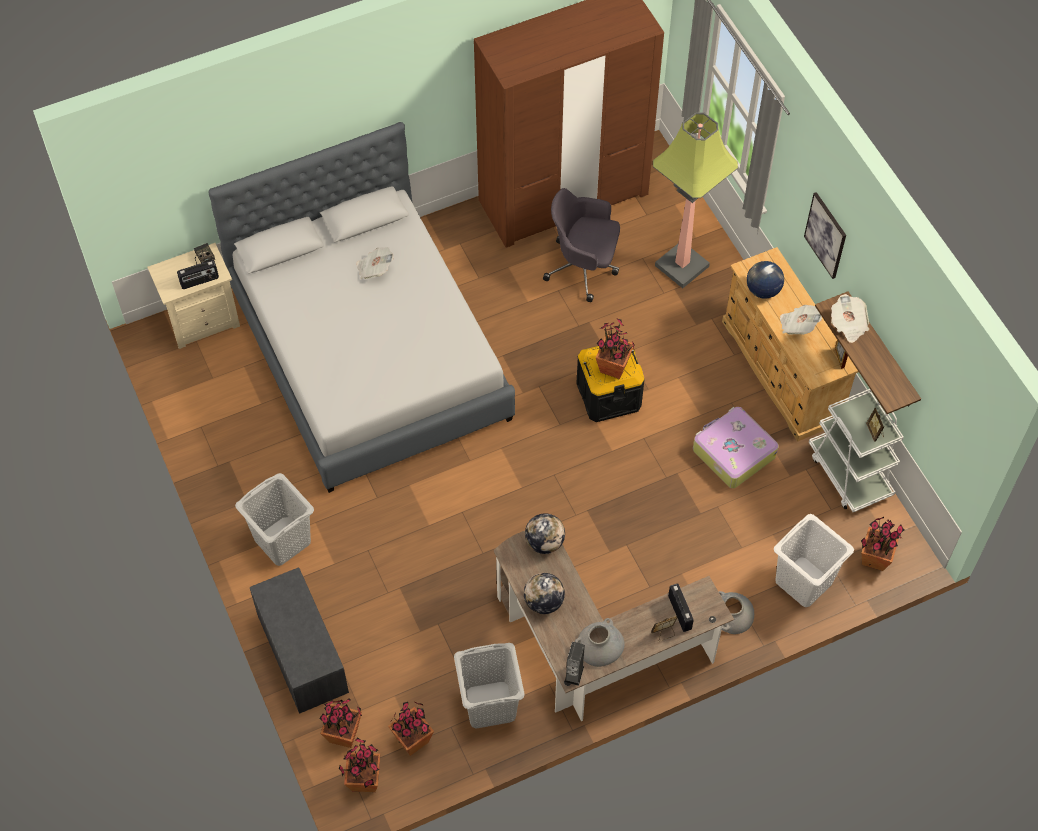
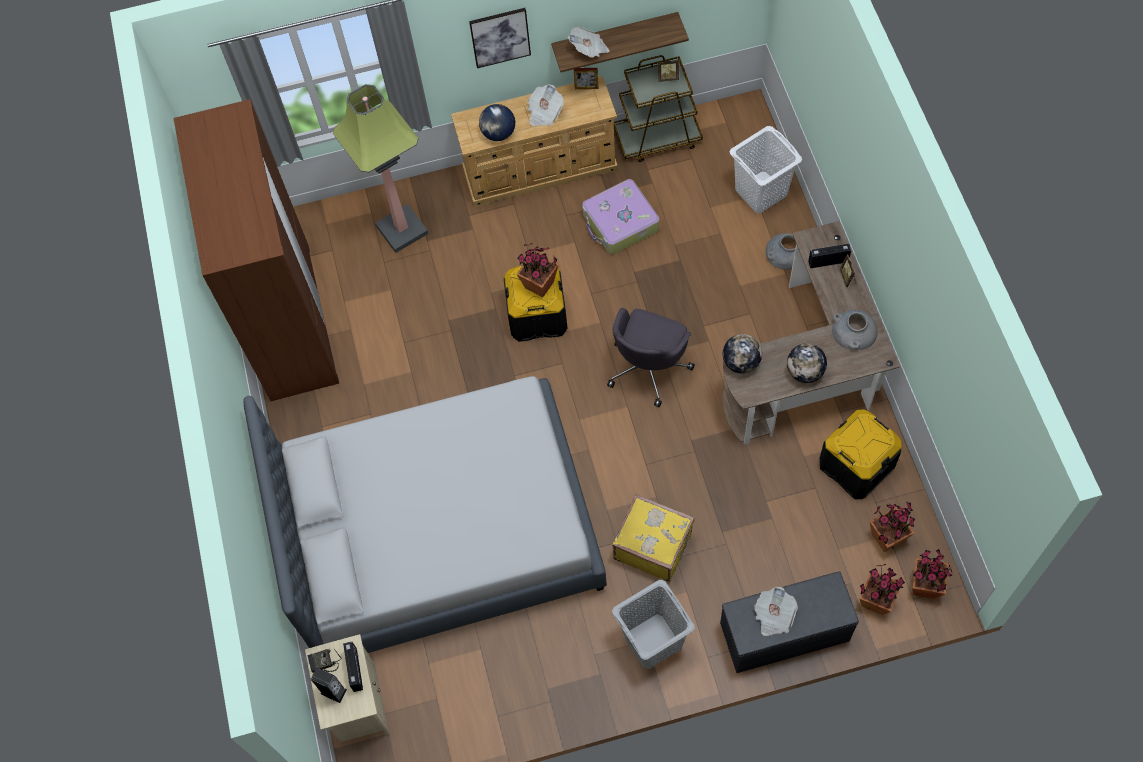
camera: 75 degrees left, 5 degrees up
newspaper [356,247,394,279] -> newspaper moved to [754,587,798,636]
grey laundry basket [454,643,525,728] -> black storage box [819,410,902,499]
grey office chair [543,188,620,302] -> grey office chair moved to [607,308,695,407]
speaker [565,642,585,686] -> speaker moved to [311,668,347,703]
white cart [809,389,904,512] -> brown cart [614,55,703,162]
potted plant [861,517,904,571] -> none
none -> yellow suitcase [612,494,694,582]

